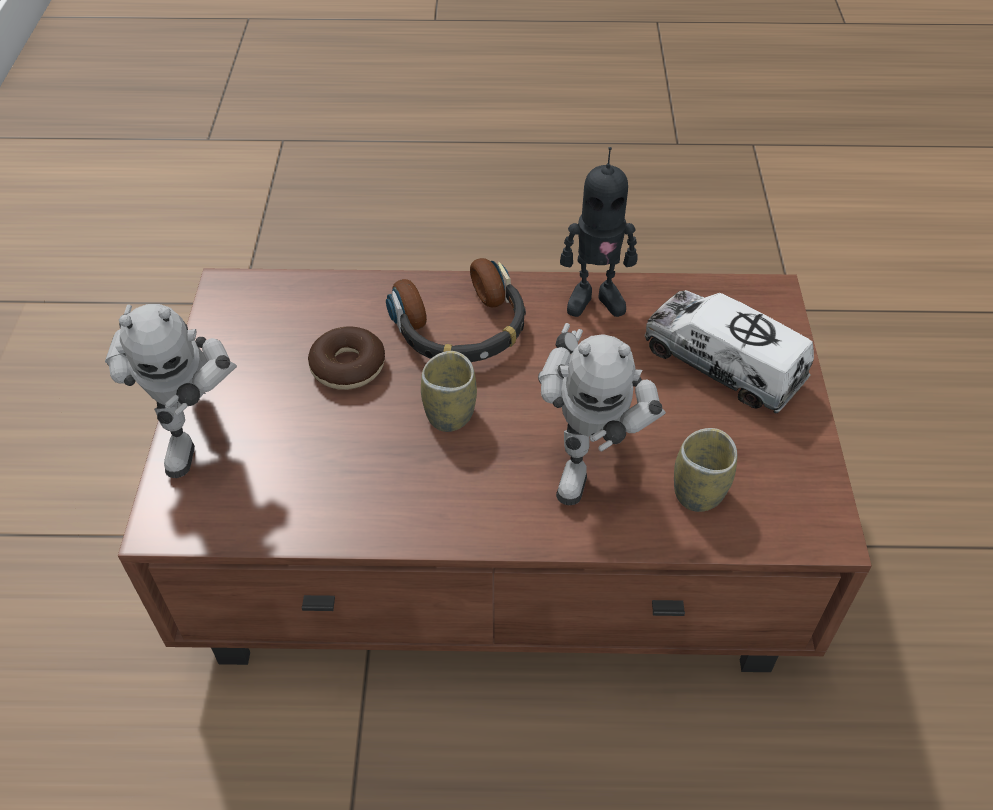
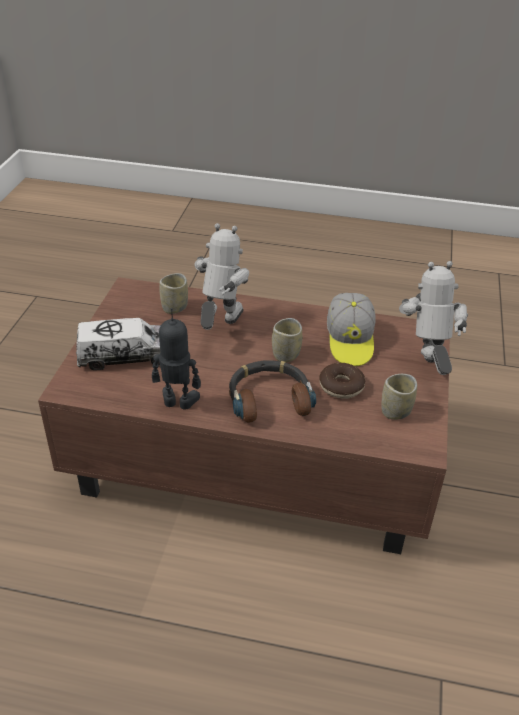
camera: 170 degrees left, 10 degrees down
toy truck [645,290,814,413] -> toy truck turned 60 degrees counterclockwise [76,318,161,370]
none -> cap [327,293,376,366]
none -> cup [381,374,417,420]

